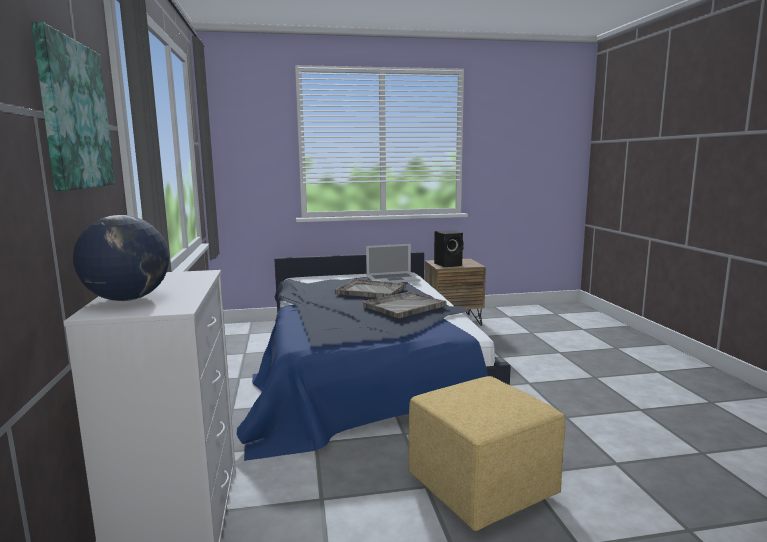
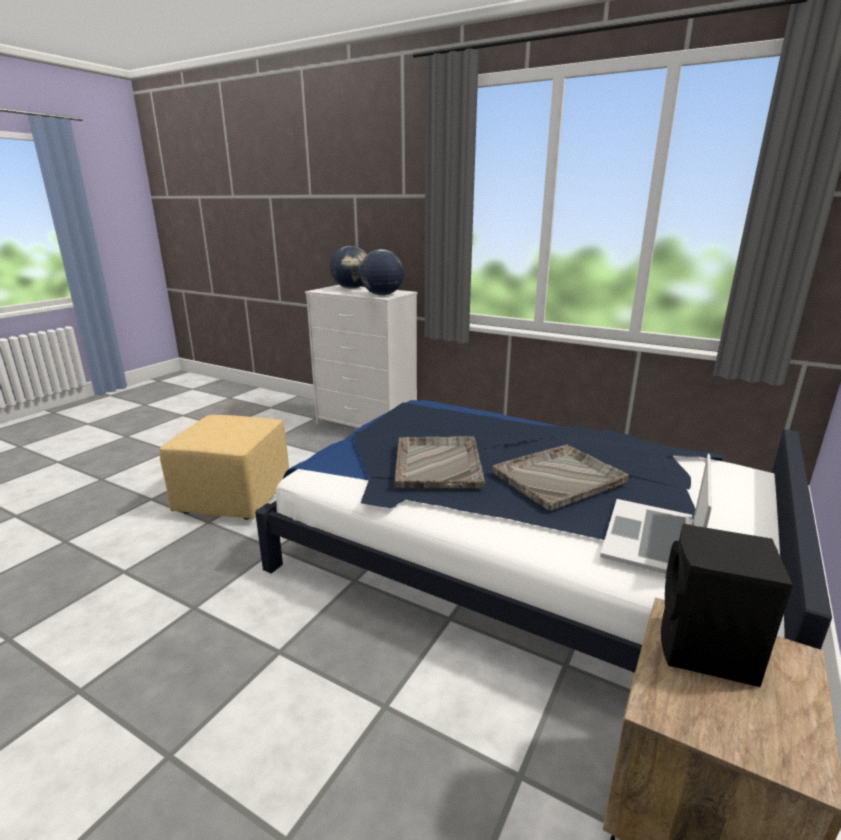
camera: 130 degrees right, 10 degrees up
picture [31,22,115,191] -> none
none -> globe [360,249,404,296]

